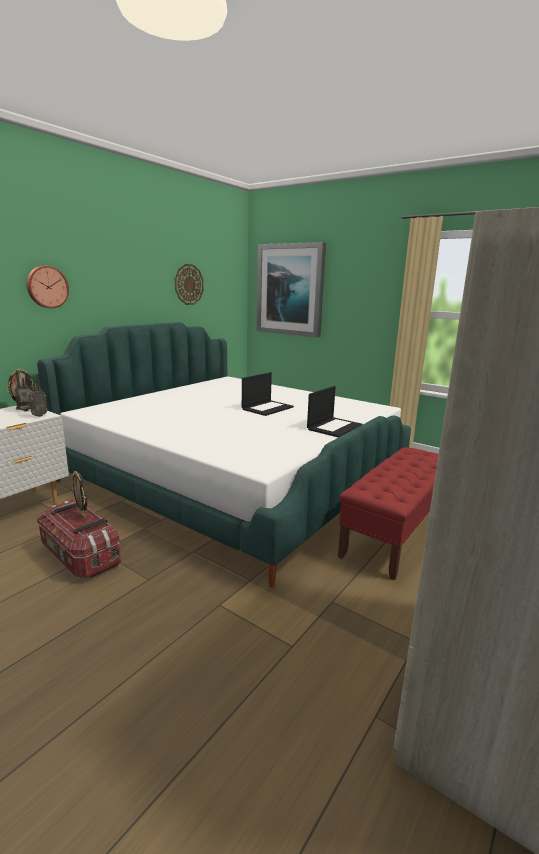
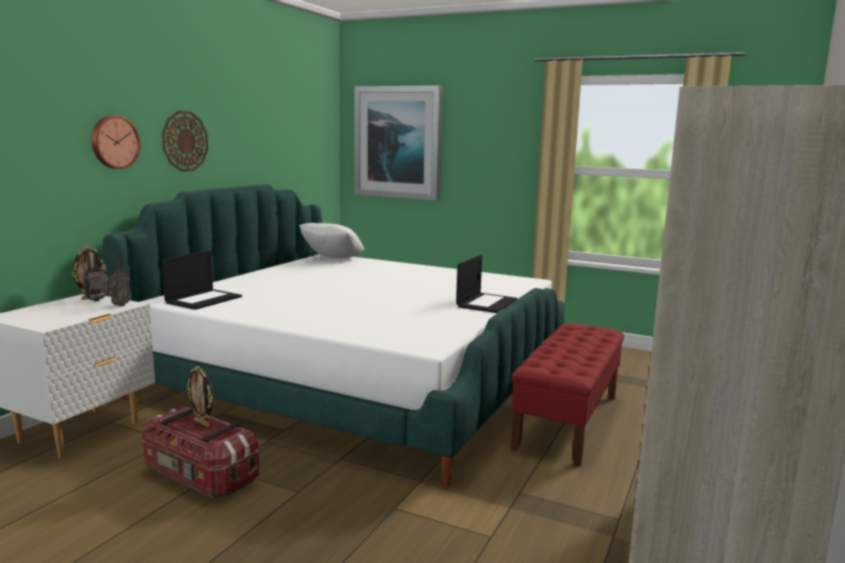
camera: 10 degrees left, 5 degrees down
wall clock [175,264,204,305] -> wall clock moved to [162,111,208,172]
laptop [242,372,294,416] -> laptop moved to [162,251,242,310]
none -> white pillow [299,223,364,258]

